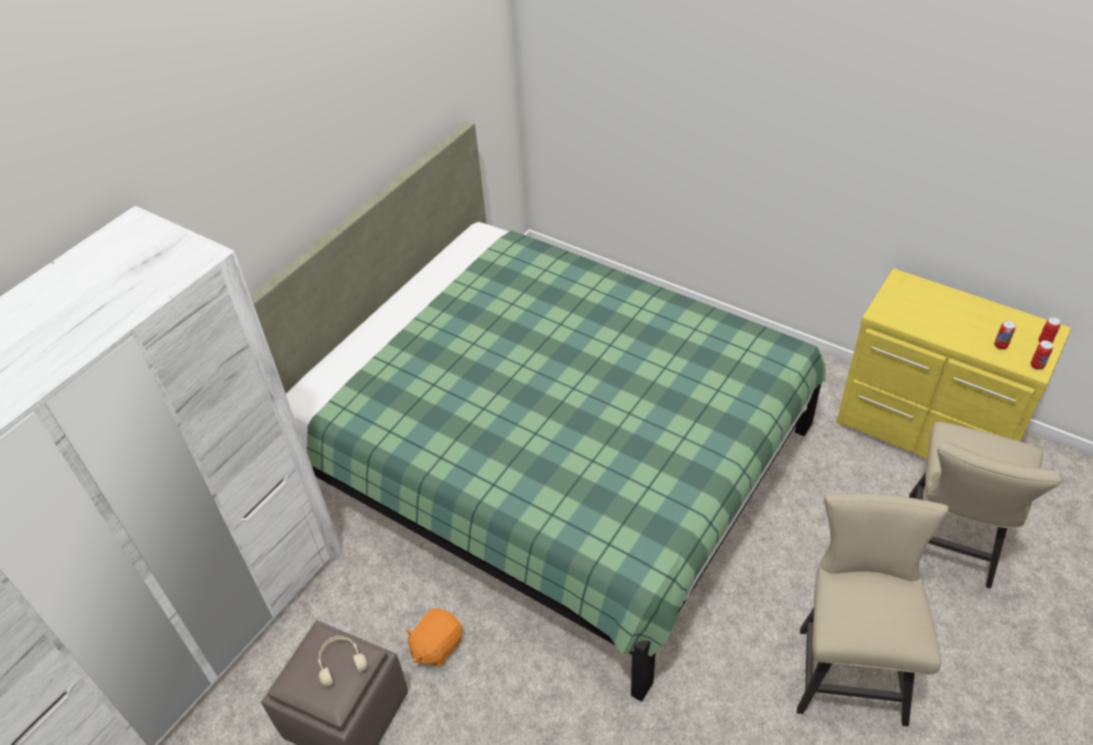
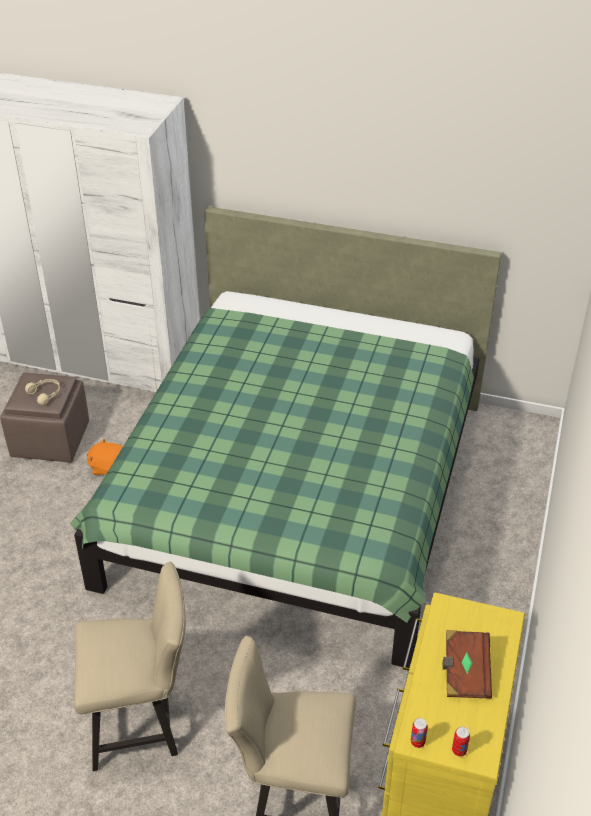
camera: 70 degrees right, 5 degrees down
can [994,320,1015,350] -> none
none -> brown book [442,630,492,699]

